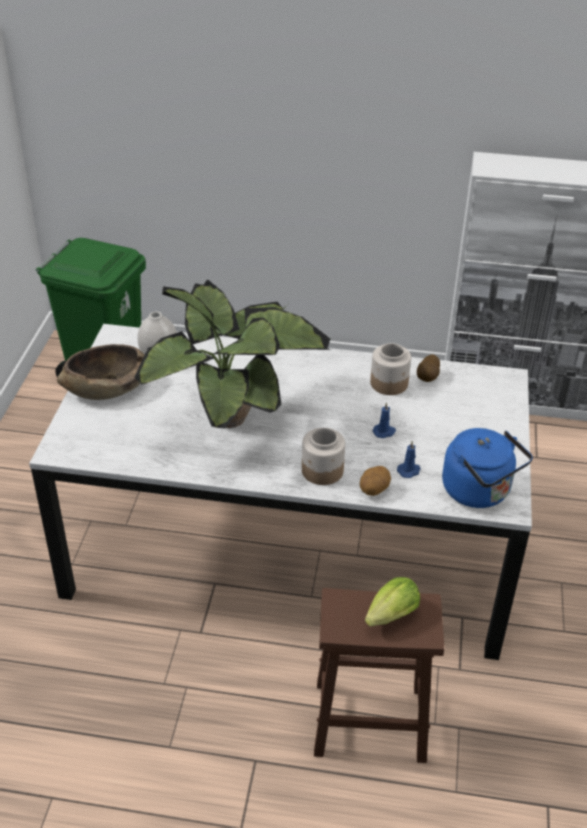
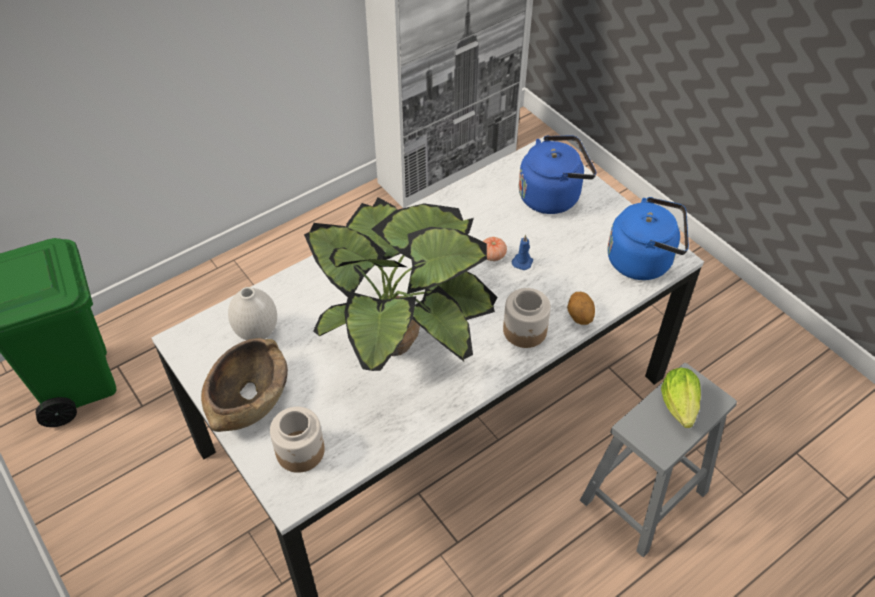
camera: 45 degrees left, 10 degrees up
brown stool [314,588,444,763] -> grey stool [580,363,737,557]
jar [370,343,411,395] -> jar moved to [270,407,325,473]
blue candle [397,441,421,478] -> none
potato [417,354,440,382] -> none
none -> tomato [483,237,507,261]
none -> blue kettle [518,136,597,214]

